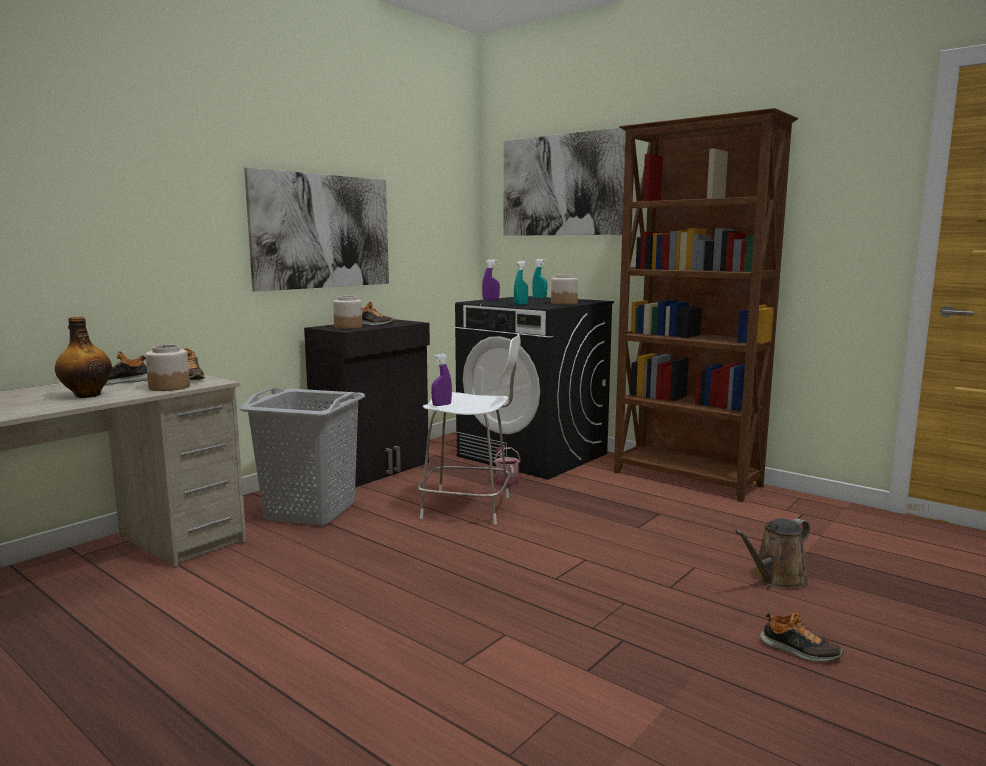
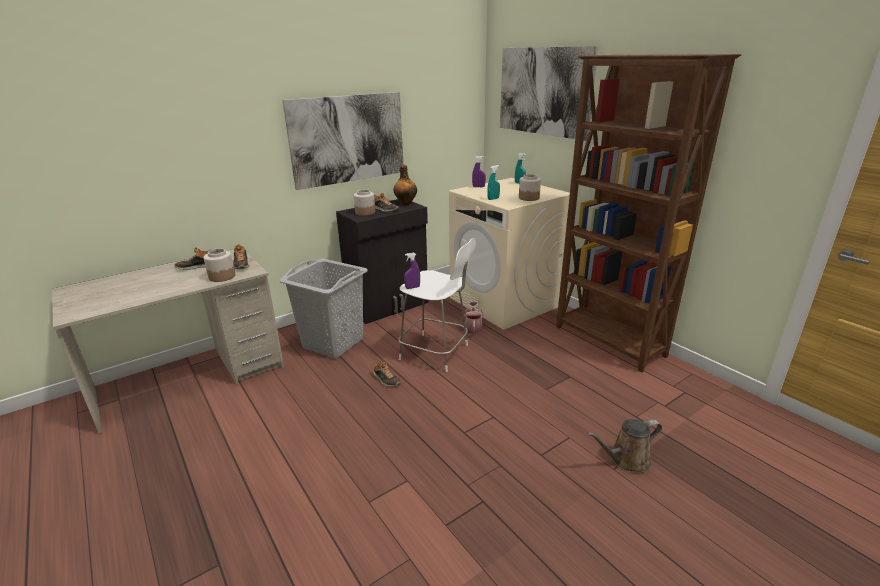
camera: 15 degrees right, 15 degrees up
bottle [55,316,112,398] -> bottle moved to [393,165,417,205]
black washing machine [455,296,614,480] -> beige washing machine [449,178,570,330]
shoe [760,612,843,662] -> shoe moved to [373,361,401,387]

